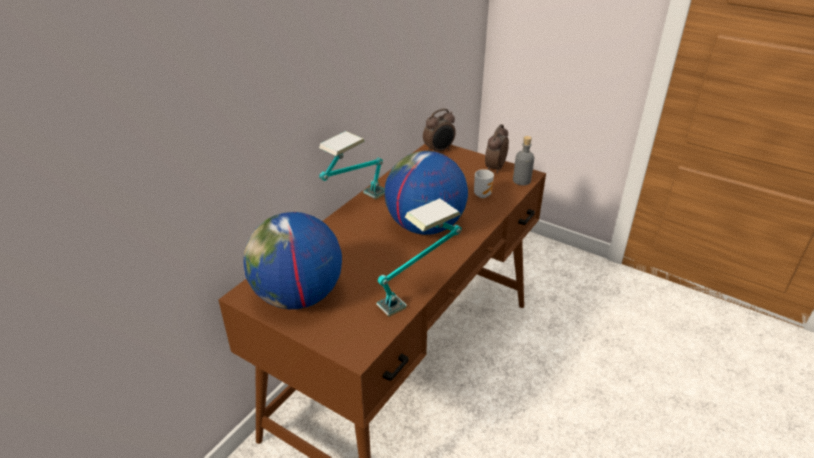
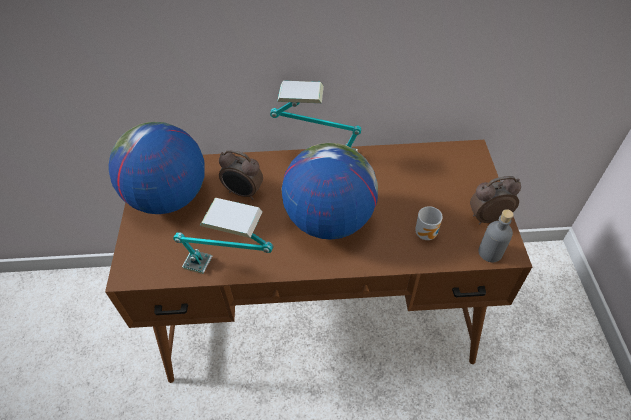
camera: 55 degrees right, 15 degrees up
alarm clock [423,109,456,152] -> alarm clock moved to [219,150,263,200]

